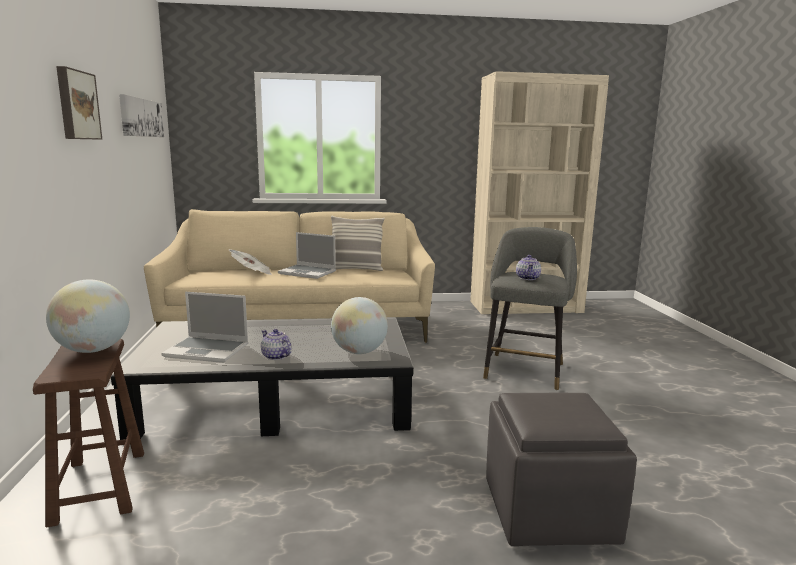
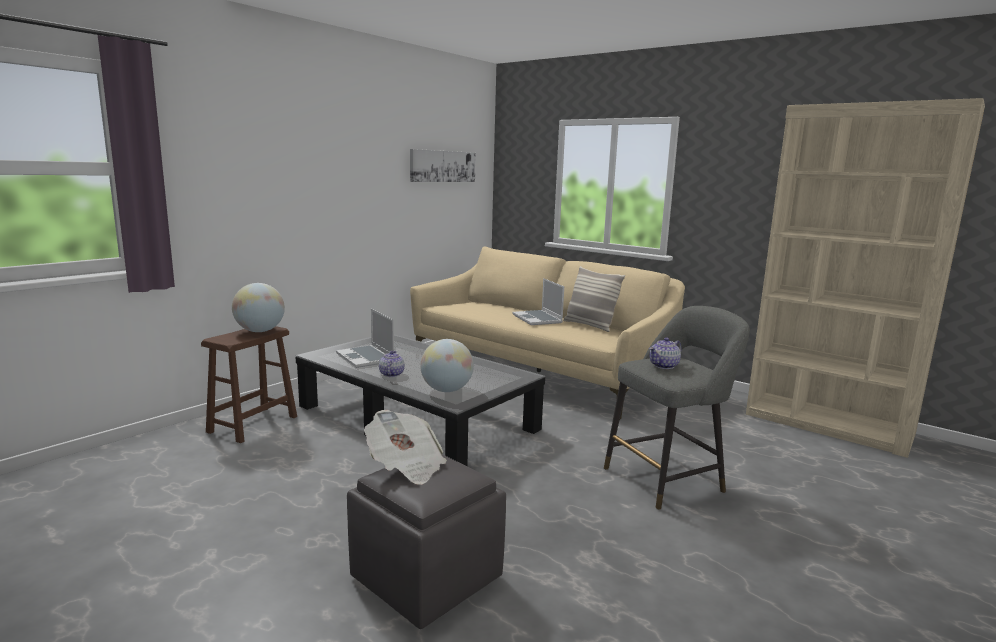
camera: 45 degrees right, 0 degrees up
picture [56,66,102,140] -> none
newspaper [229,249,272,275] -> newspaper moved to [364,410,447,485]

